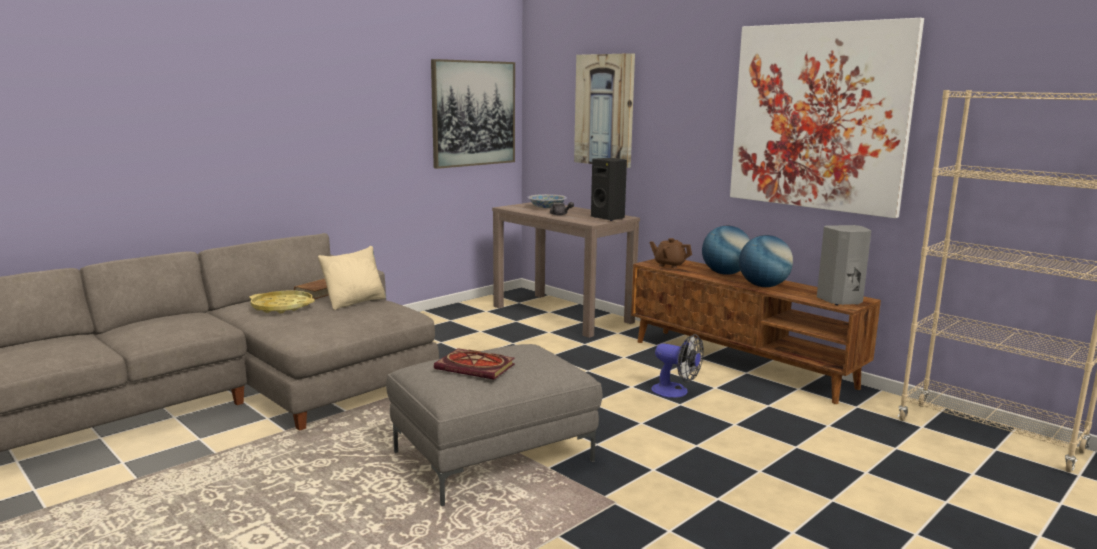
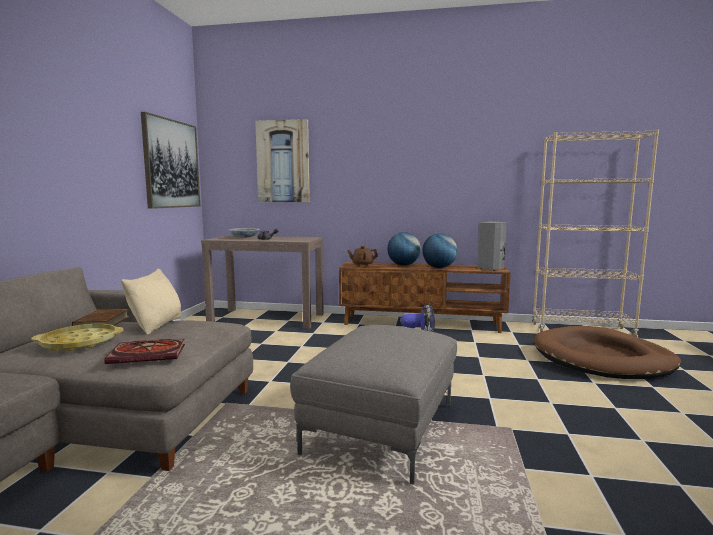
camera: 35 degrees left, 5 degrees down
book [434,348,515,379] -> book moved to [104,339,185,364]
black speaker [591,158,627,221] -> none
picture [730,18,924,218] -> none
none -> brown dog bed [534,326,681,379]

